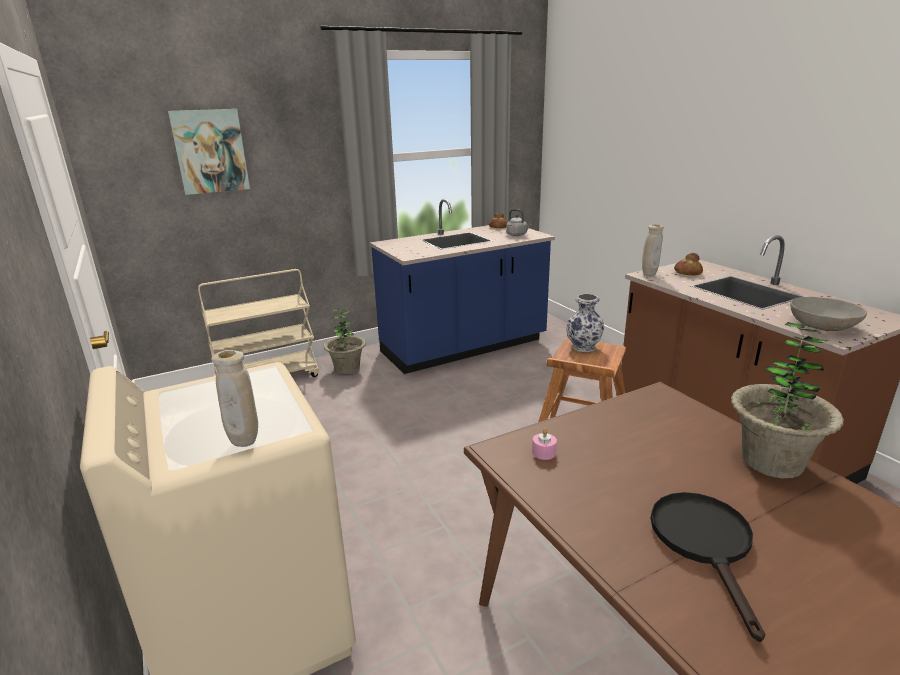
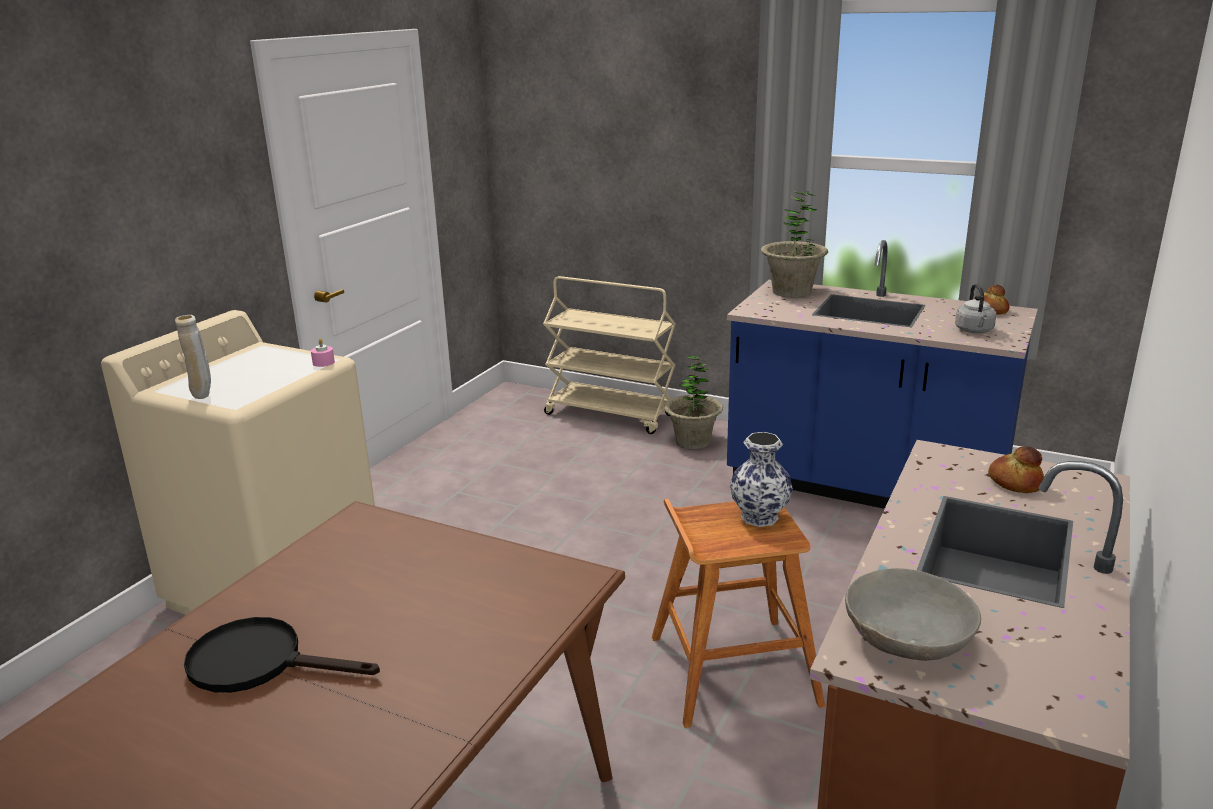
camera: 55 degrees right, 0 degrees up
picture [168,109,250,195] -> none
pink candle [532,429,557,460] -> pink candle moved to [311,339,335,367]
beige vase [642,224,664,276] -> none
black frying pan [651,492,765,642] -> black frying pan turned 135 degrees counterclockwise [184,617,380,693]
potted plant [731,322,844,478] -> potted plant moved to [761,190,828,298]

